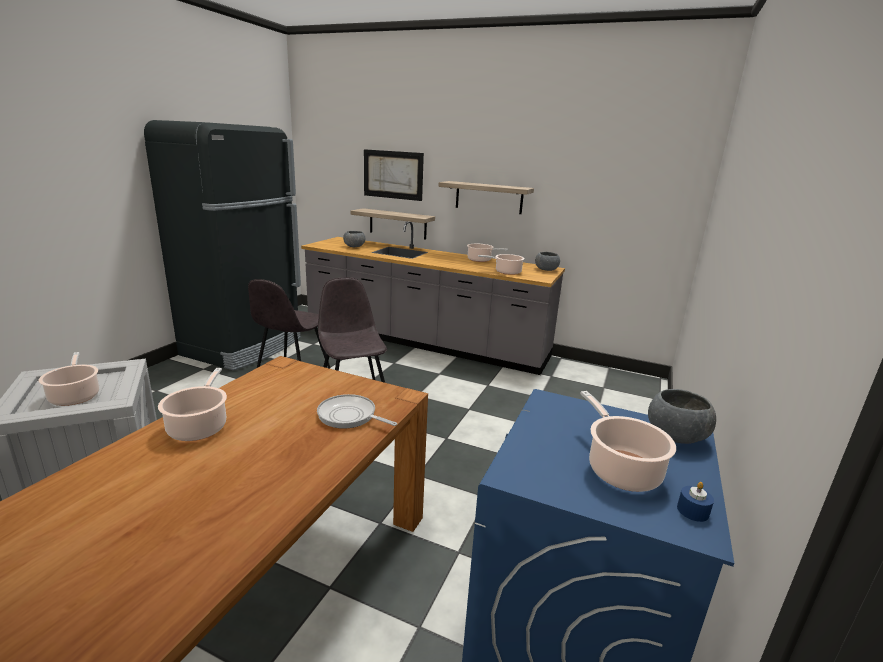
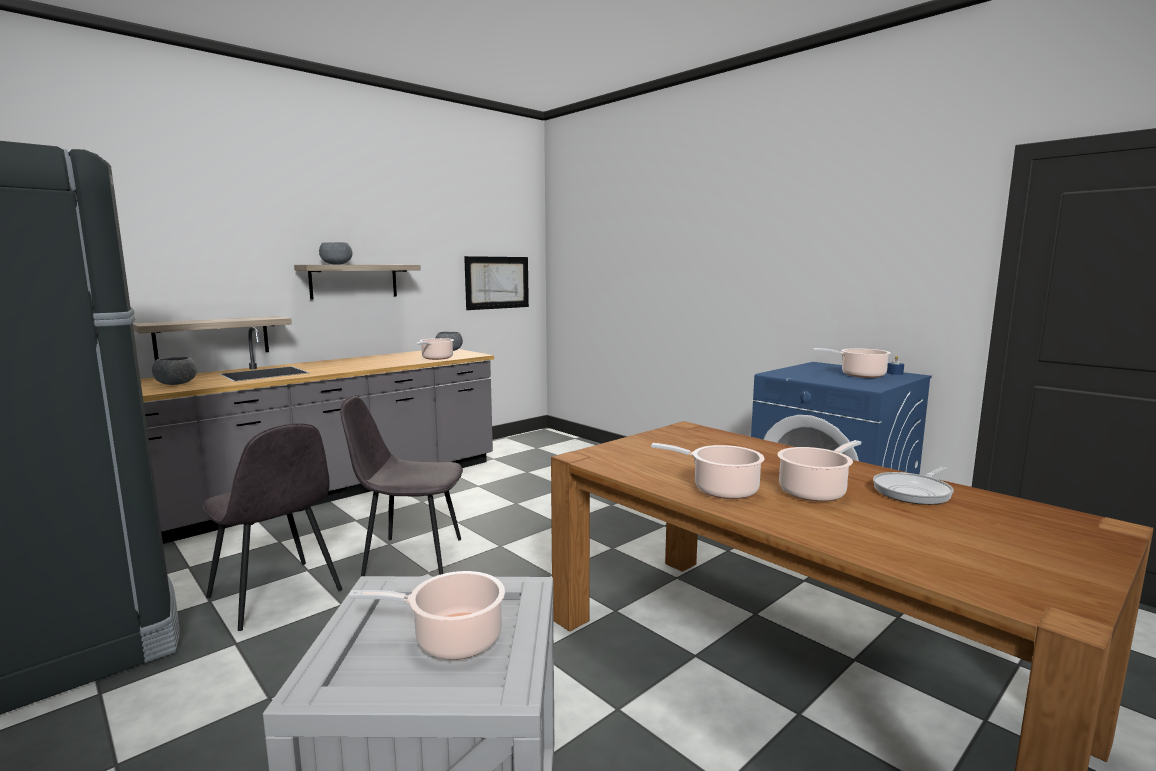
camera: 65 degrees left, 10 degrees down
frying pan [317,394,397,429] -> frying pan moved to [873,467,954,505]
picture [364,149,424,201] -> picture moved to [464,256,529,310]
cooking pot [467,244,508,262] -> cooking pot moved to [778,440,861,502]
grey bowl [648,389,716,444] -> grey bowl moved to [319,242,353,264]

